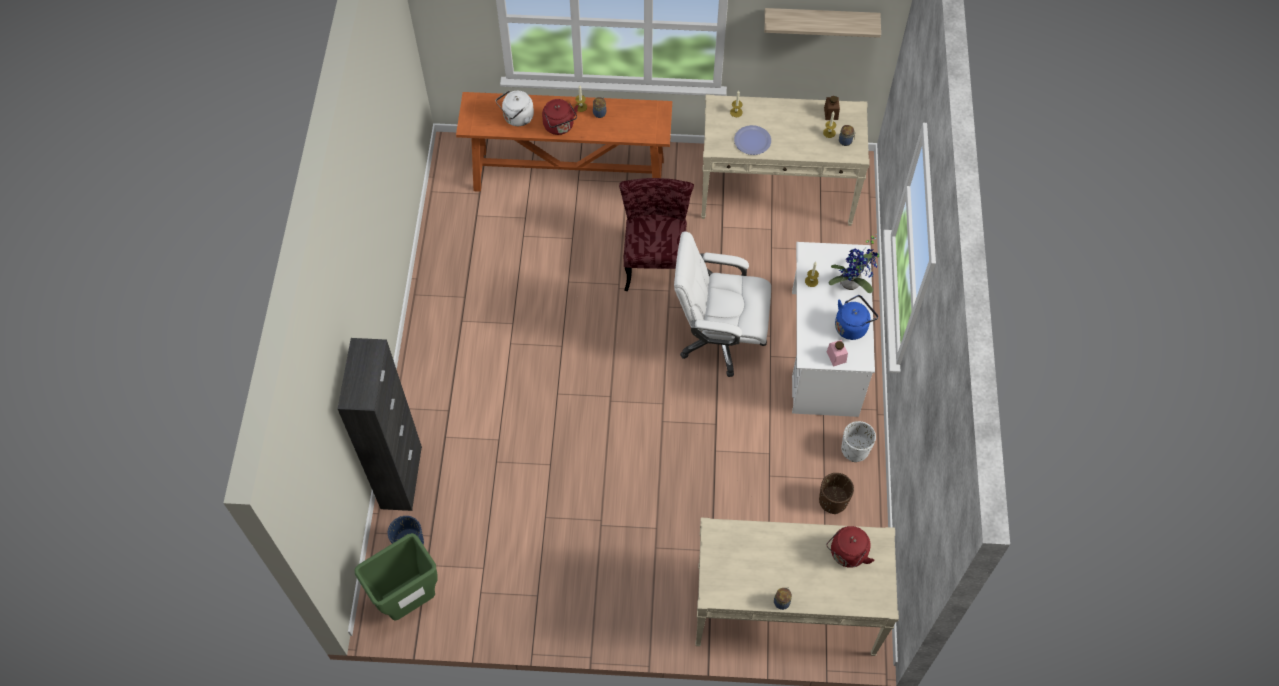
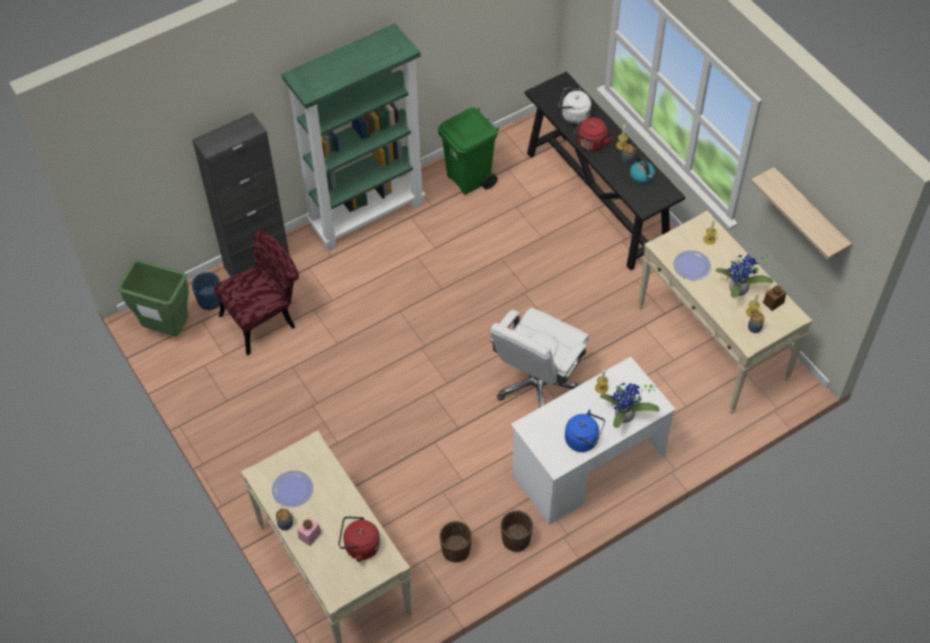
camera: 55 degrees right, 5 degrees down
orange console table [456,92,672,192] -> black console table [525,72,685,271]
red chair [619,178,694,291] -> red chair moved to [214,229,299,355]
white office chair [674,231,771,377] -> white office chair turned 120 degrees counterclockwise [489,308,589,408]
pink jar [827,340,848,367] -> pink jar moved to [297,517,322,546]
white planter [841,421,876,462] -> brown planter [501,510,533,552]
none -> plate [272,470,313,507]
none -> green bookcase [281,23,425,251]
none -> green trash can [438,108,499,195]
none -> kettle [630,156,655,184]
none -> potted plant [716,254,773,298]

